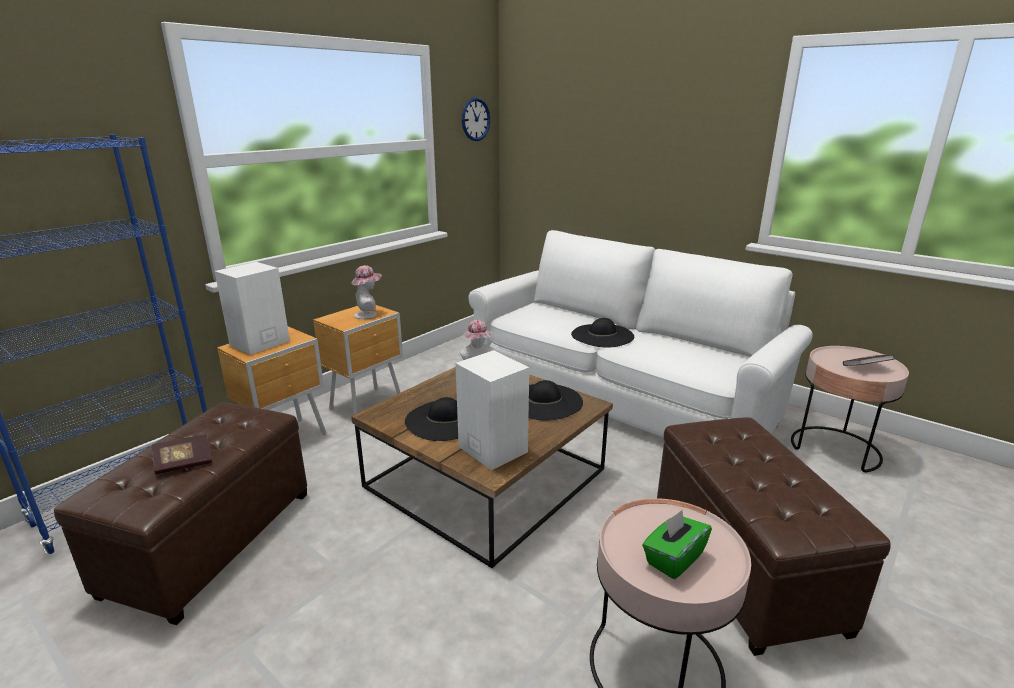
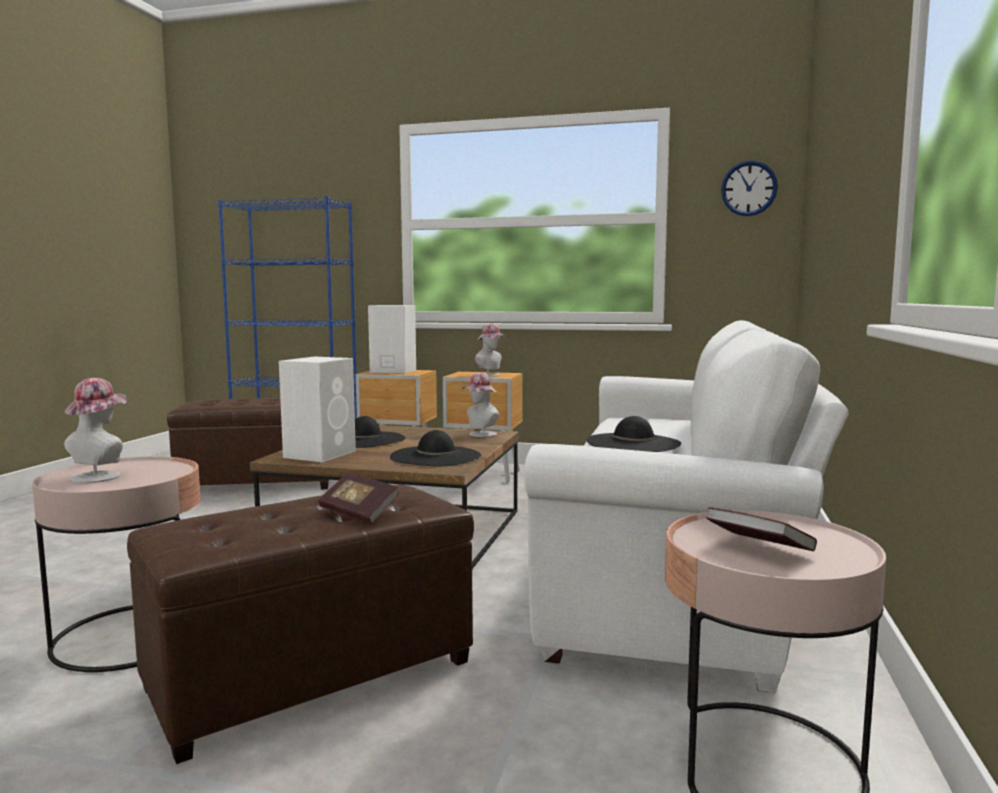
camera: 65 degrees right, 15 degrees down
book [152,434,212,475] -> book moved to [318,473,399,523]
green tissue box [642,510,712,579] -> hat [64,378,127,483]

